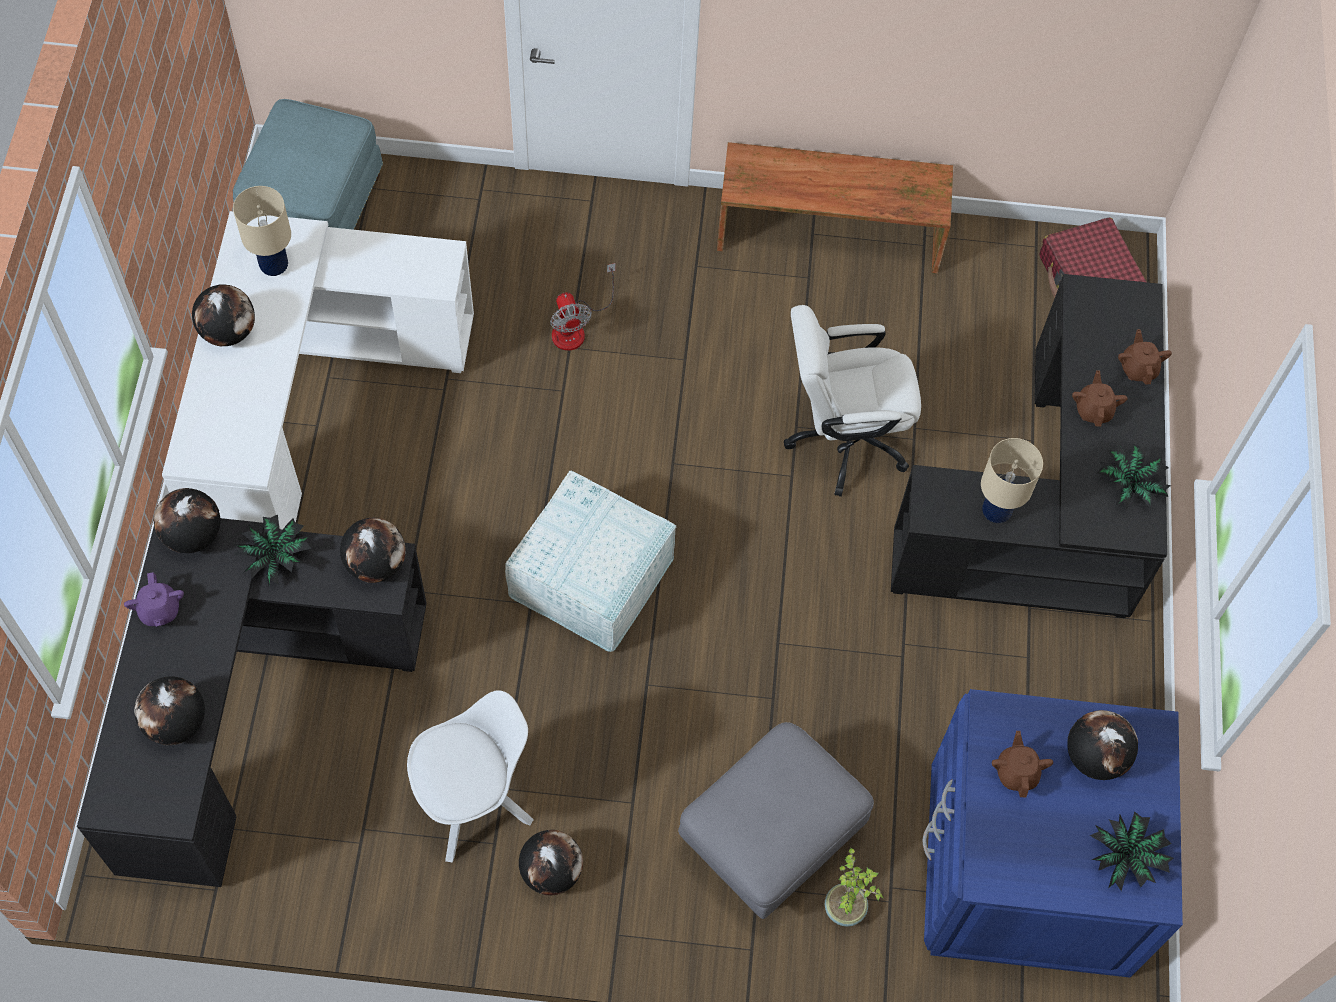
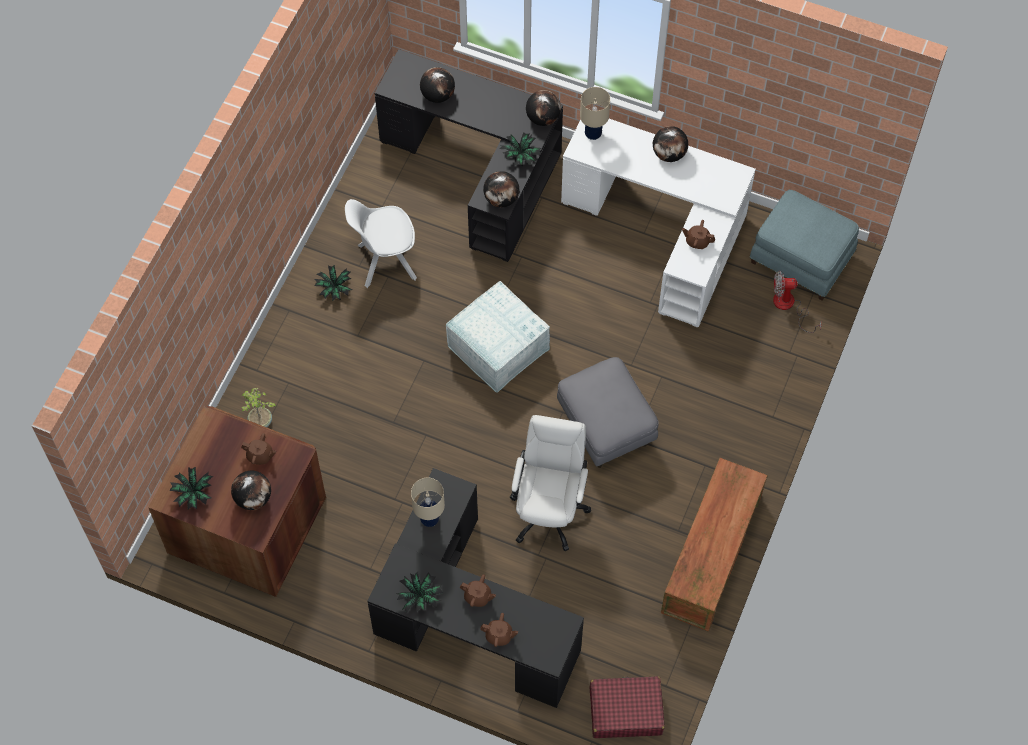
camera: 110 degrees right, 0 degrees up
purple teapot [124,573,184,627] -> none
beige table lamp [233,186,291,276] -> beige table lamp moved to [580,87,610,140]
white chair [407,690,534,863] -> white chair turned 90 degrees clockwise [345,199,417,288]
globe [519,830,583,896] -> potted plant [315,265,352,301]
fan [550,263,616,351] -> fan moved to [773,270,821,333]
grey ottoman [678,722,874,919] -> grey ottoman moved to [557,357,659,468]
blue dresser [923,689,1183,978] -> brown dresser [148,406,326,597]
none -> brown teapot [682,220,715,249]

